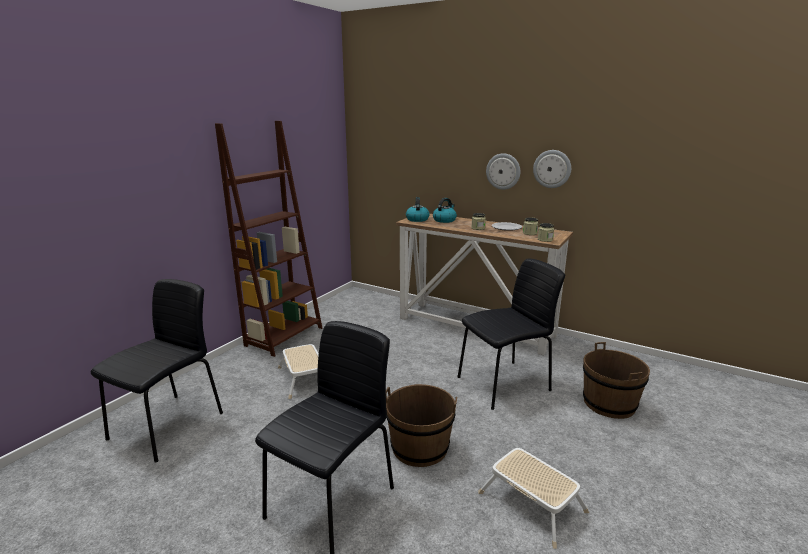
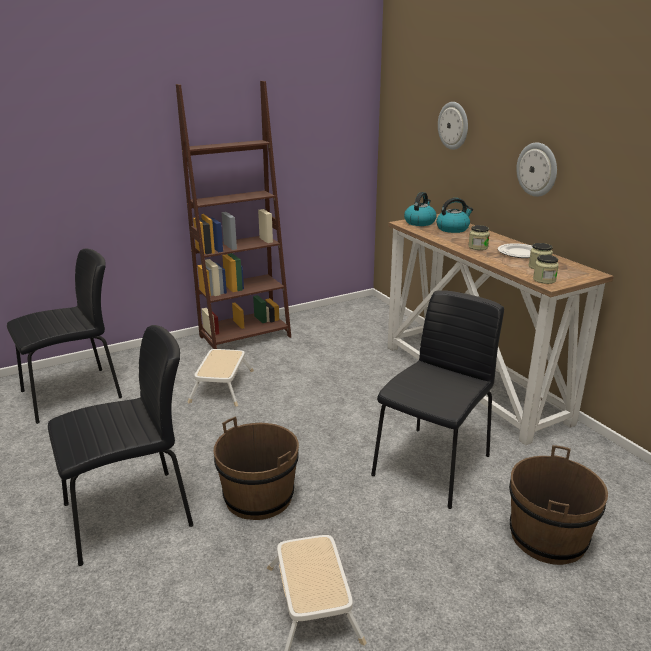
camera: 30 degrees right, 5 degrees up
black chair [457,259,565,410] -> black chair turned 60 degrees counterclockwise [371,290,504,509]
wall clock [533,150,571,188] -> wall clock moved to [438,102,468,150]

